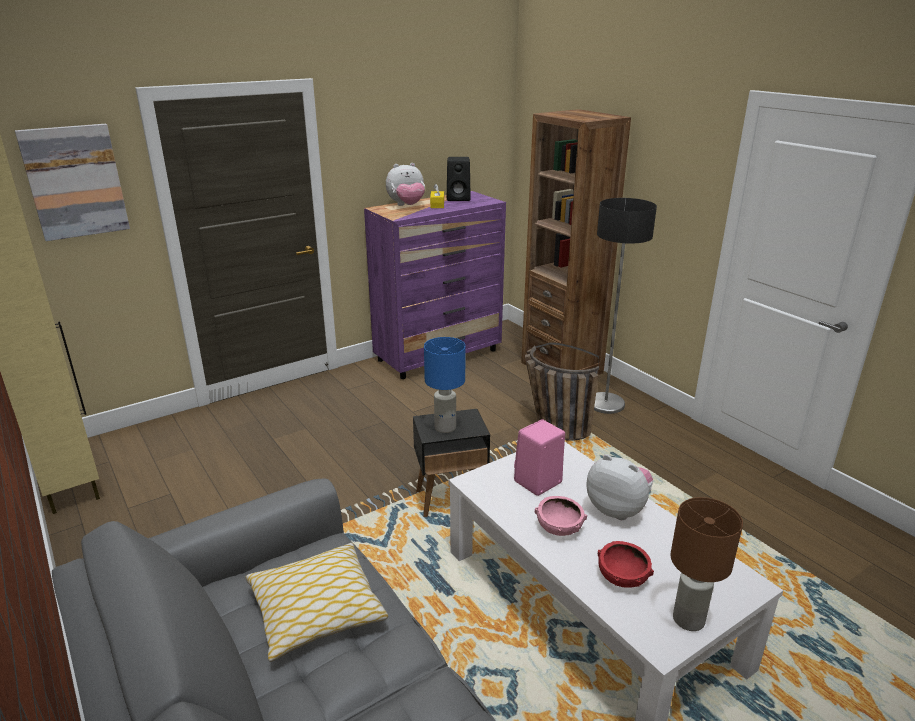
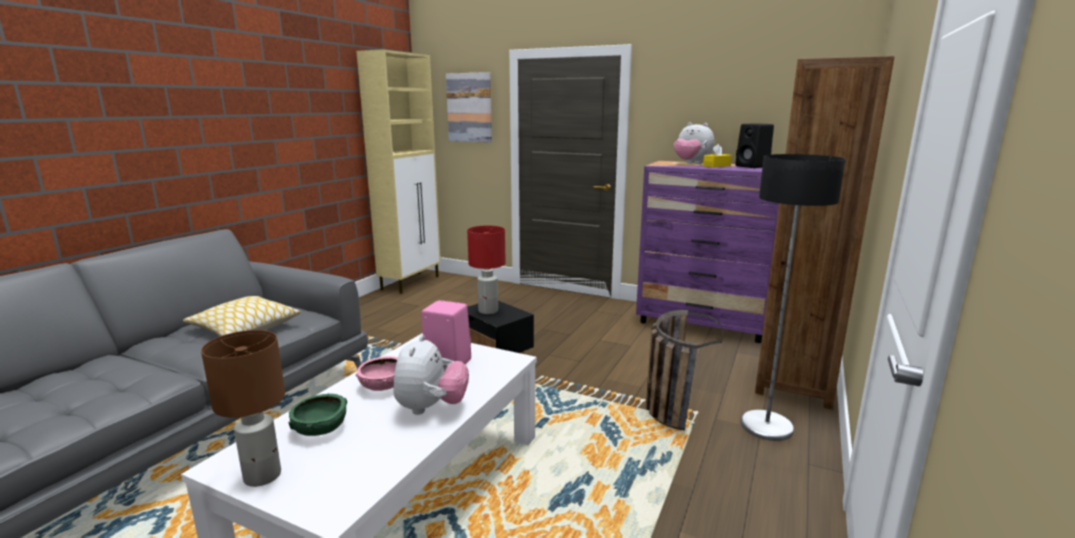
camera: 60 degrees right, 10 degrees down
blue table lamp [424,337,465,433] -> red table lamp [467,226,506,314]
red bowl [598,541,654,588] -> green bowl [288,393,347,436]

